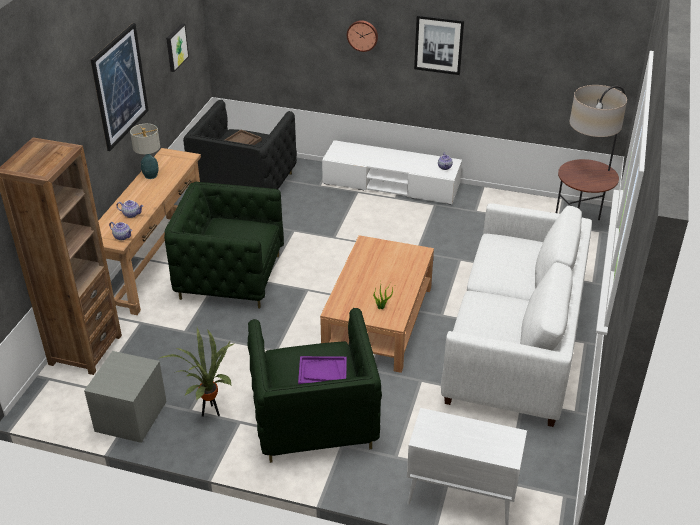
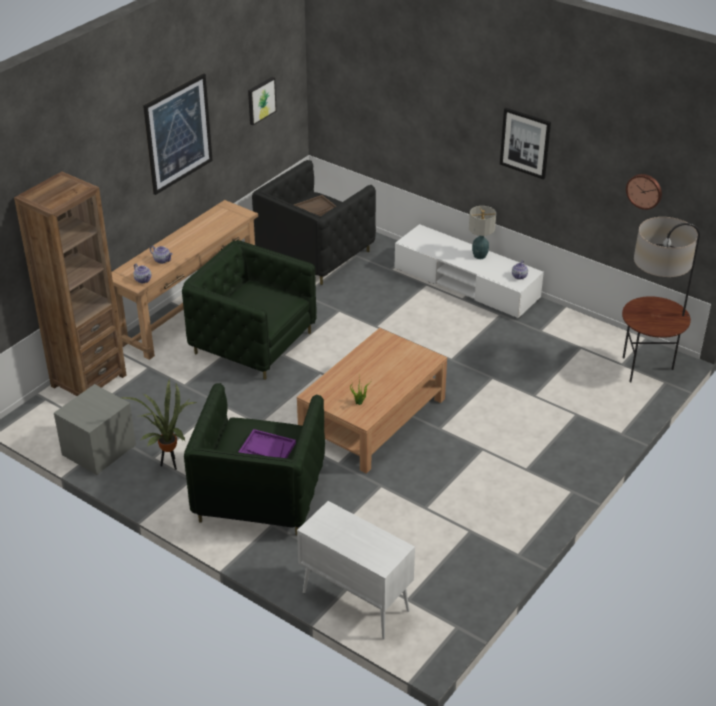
camera: 20 degrees right, 0 degrees up
table lamp [130,123,160,179] -> table lamp moved to [469,206,496,259]
wall clock [347,20,378,52] -> wall clock moved to [626,174,662,210]
white sofa [441,203,592,427] -> none

